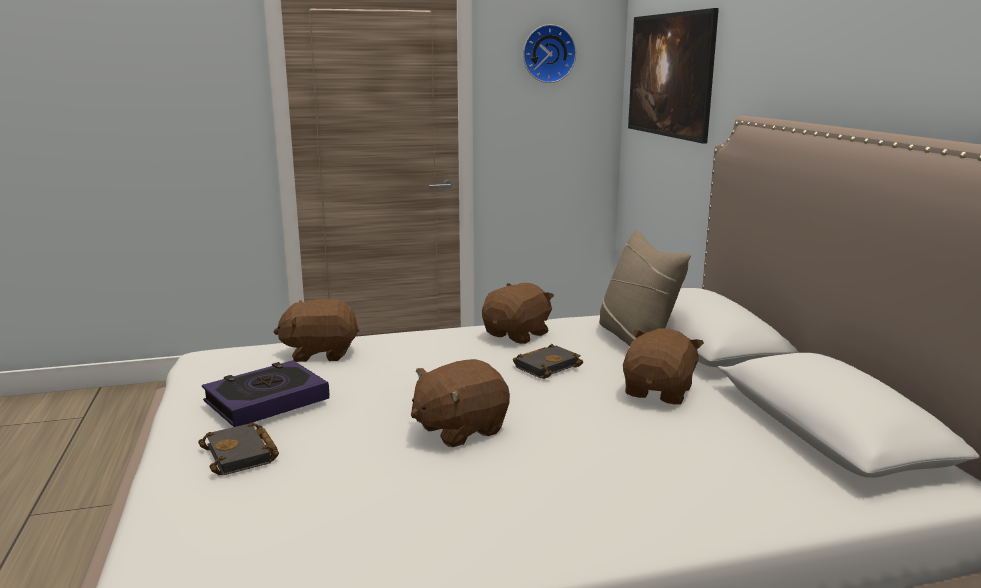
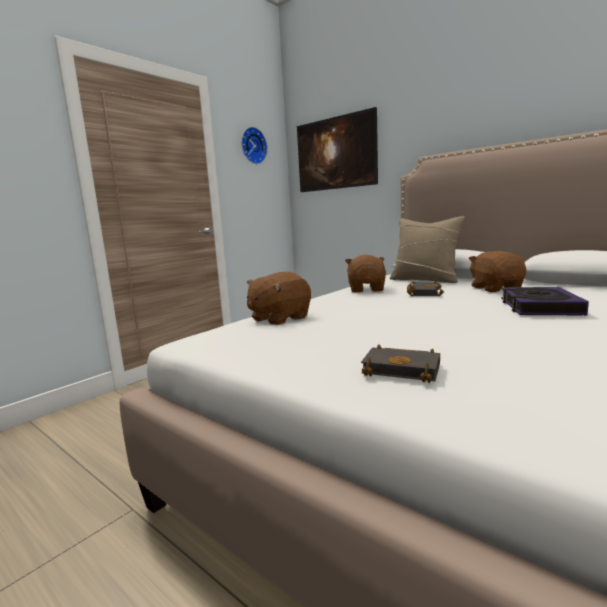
camera: 35 degrees left, 5 degrees down
book [202,360,330,427] -> book moved to [501,287,589,315]
brown plush toy [411,359,510,447] -> none

